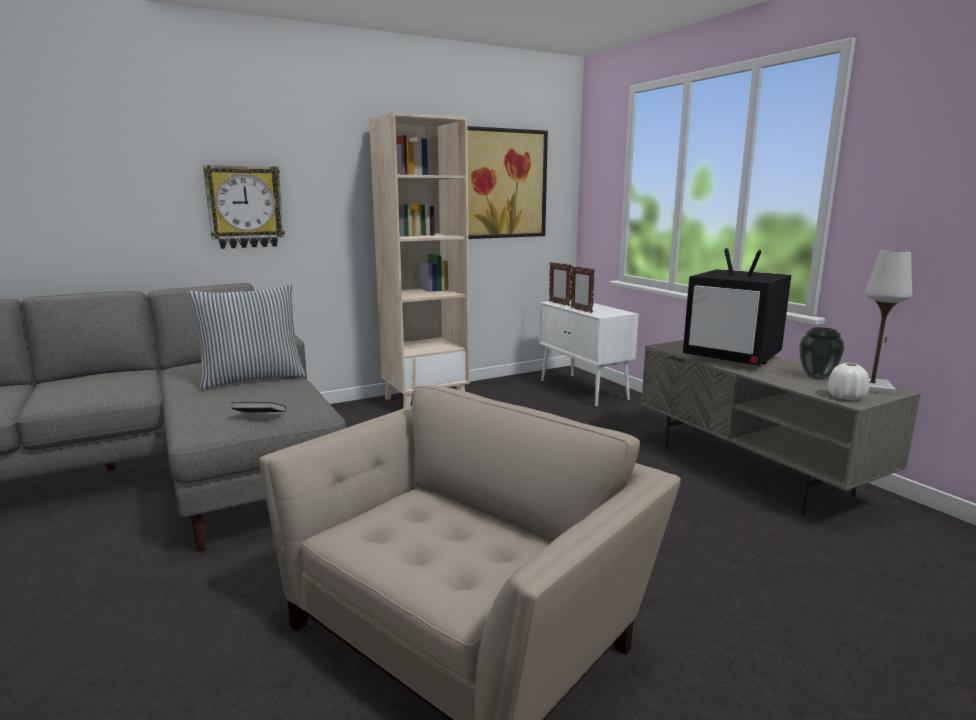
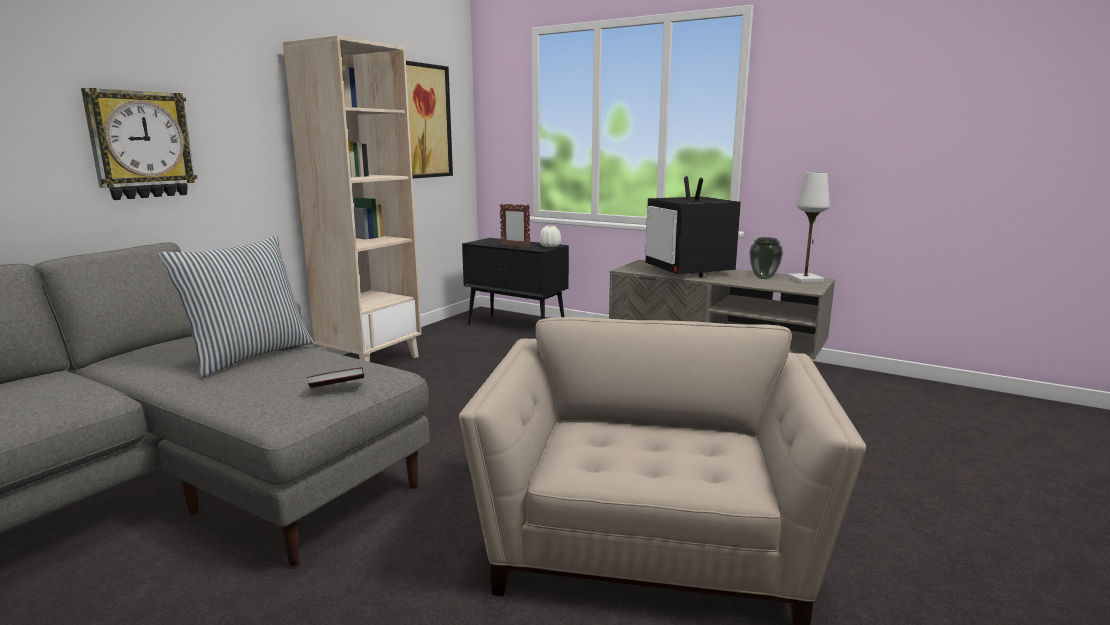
camera: 30 degrees left, 0 degrees up
white cabinet [539,299,639,407] -> black cabinet [462,238,569,325]
picture frame [549,262,572,306] -> none
television [683,248,791,366] -> television turned 60 degrees clockwise [645,176,741,277]
white vase [828,363,869,400] -> white vase moved to [540,225,561,247]

